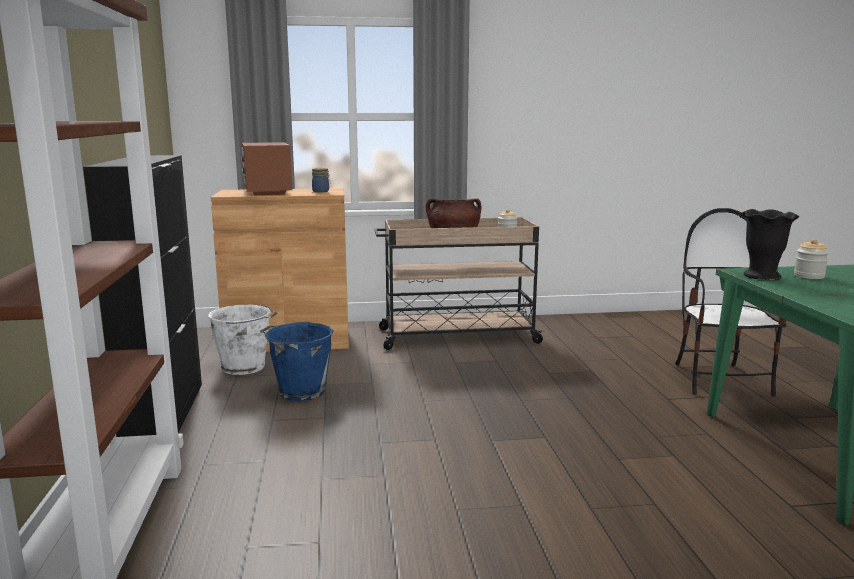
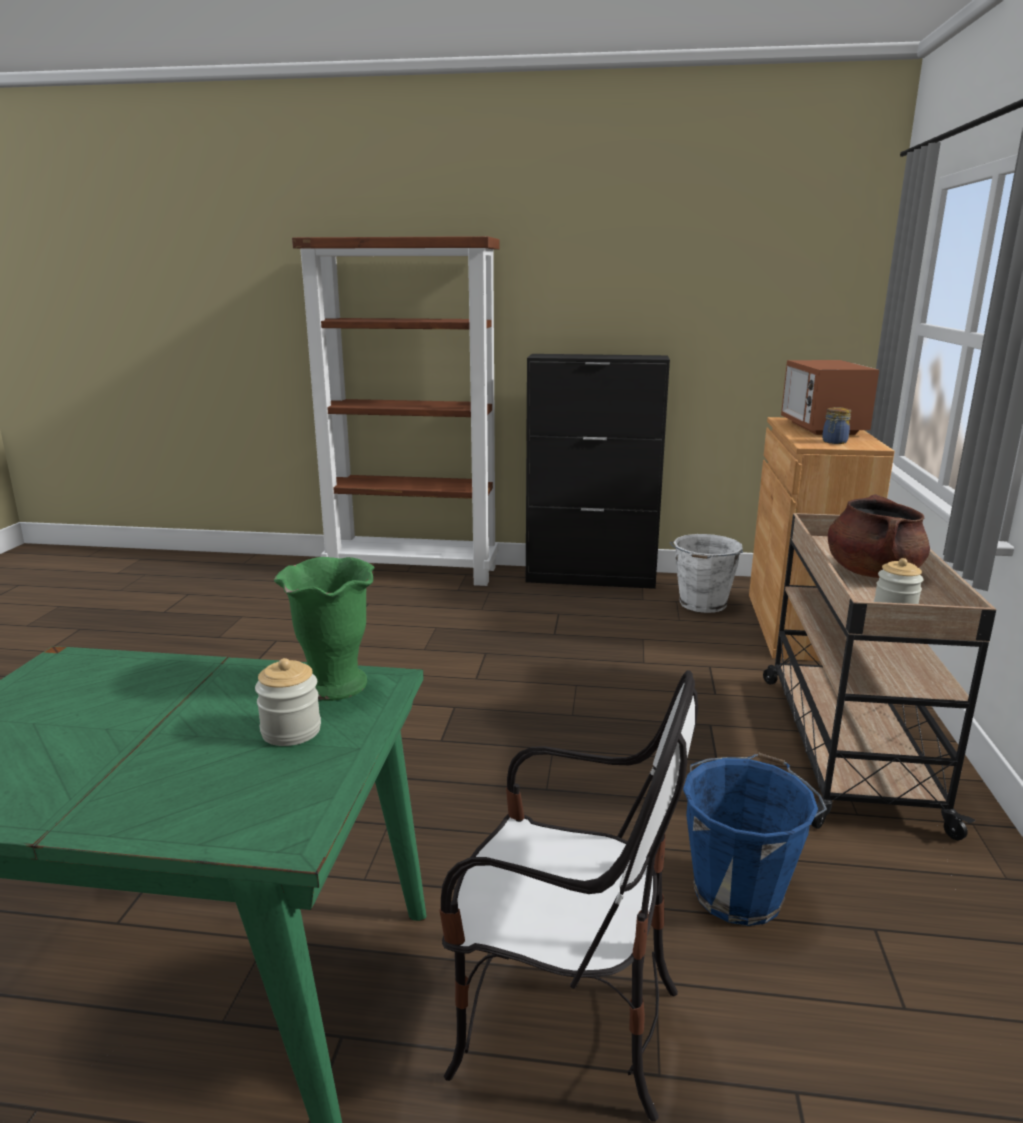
camera: 105 degrees right, 5 degrees up
microwave [241,142,292,195] -> microwave turned 90 degrees counterclockwise [781,360,879,435]
blue bucket [260,321,333,401] -> blue bucket moved to [683,753,827,926]
black vase [742,209,799,280] -> green vase [274,557,374,701]

